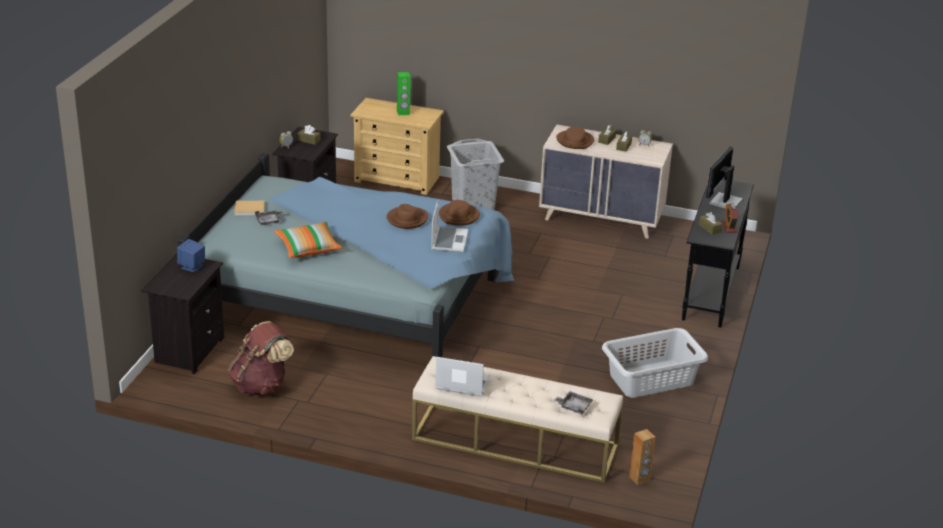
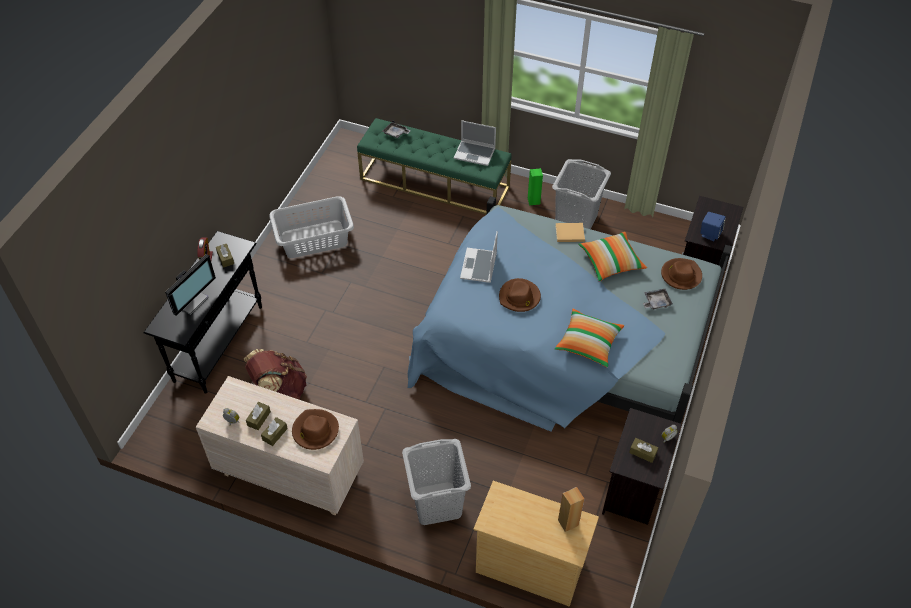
camera: 175 degrees left, 20 degrees up
brown backpack [228,321,294,395] -> brown backpack moved to [243,349,307,400]
beige book [234,201,265,216] -> beige book moved to [555,223,585,242]
green speaker [397,72,411,115] -> green speaker moved to [528,168,543,206]
beige bench [412,356,623,483] -> green bench [357,118,512,214]
brown hat [439,200,480,226] -> brown hat moved to [661,258,702,290]
brown speaker [629,429,655,485] -> brown speaker moved to [558,487,584,532]
none -> grey laundry basket [552,159,611,229]
none -> pillow [555,309,624,368]

